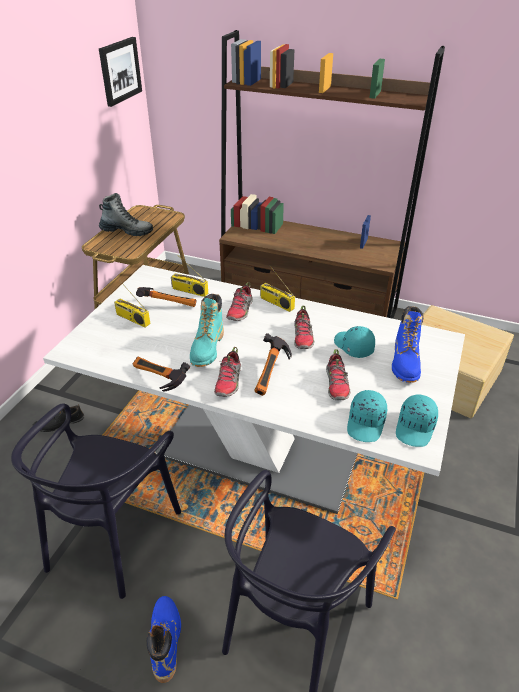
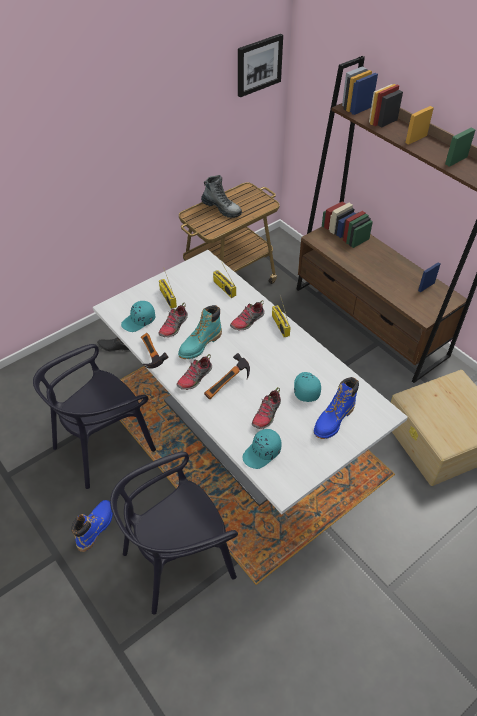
camera: 30 degrees right, 10 degrees up
hammer [136,287,197,307] -> none
shoe [294,306,314,349] -> shoe moved to [159,303,188,338]
turquoise cap [396,394,438,447] -> turquoise cap moved to [121,301,155,332]

